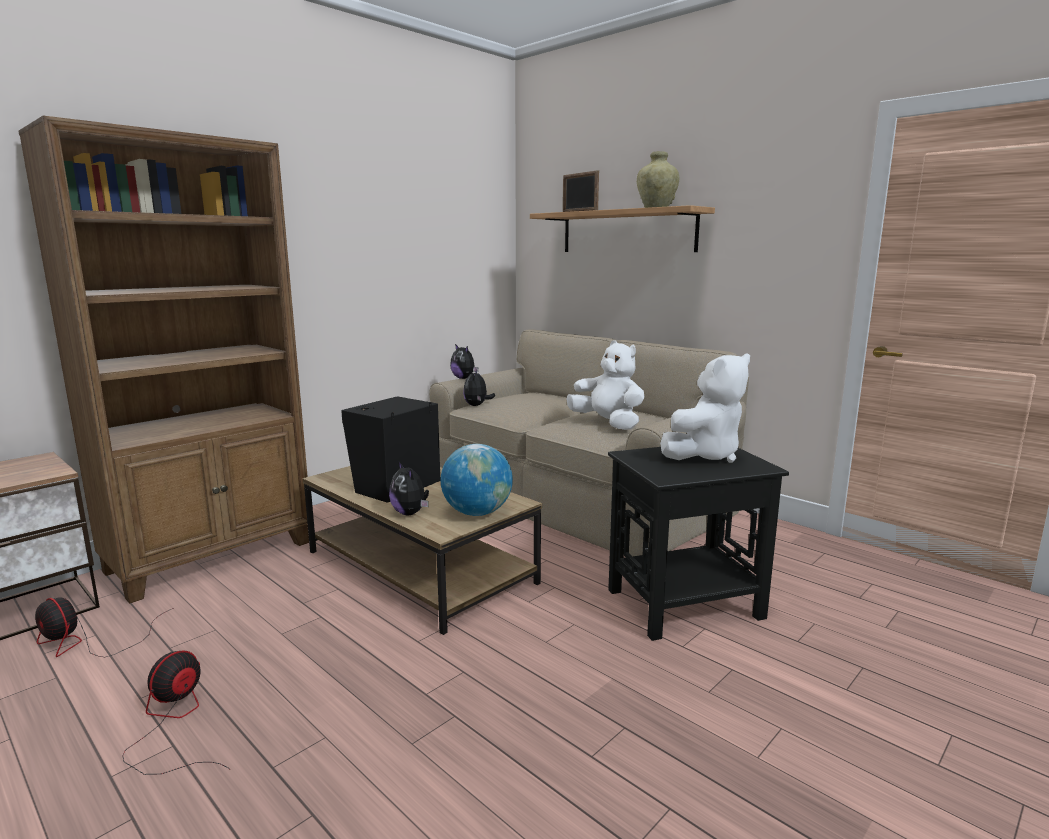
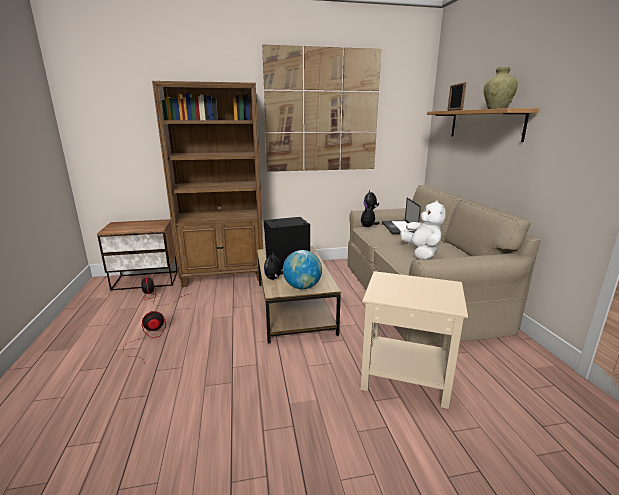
camera: 35 degrees right, 5 degrees up
black side table [608,447,789,641] -> beige side table [361,271,468,409]
white plush toy [660,354,750,463] -> none
none -> picture [262,44,381,172]
none -> laptop [382,198,421,234]

